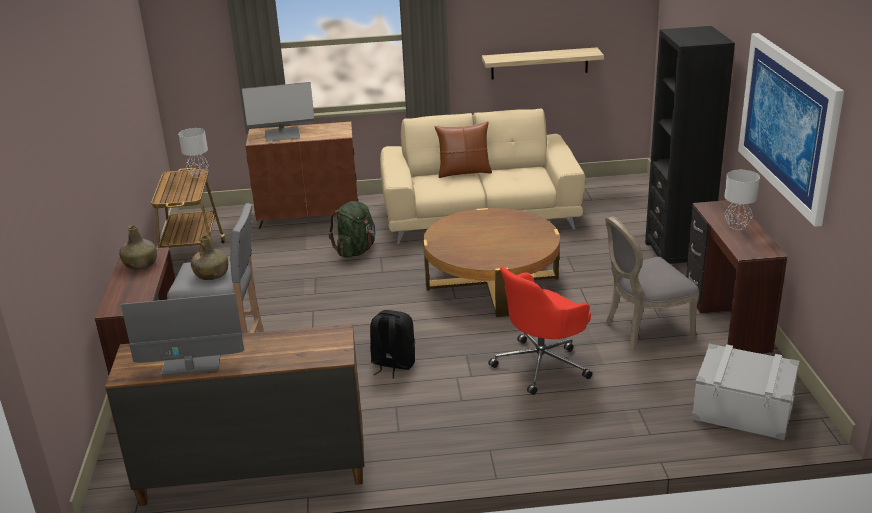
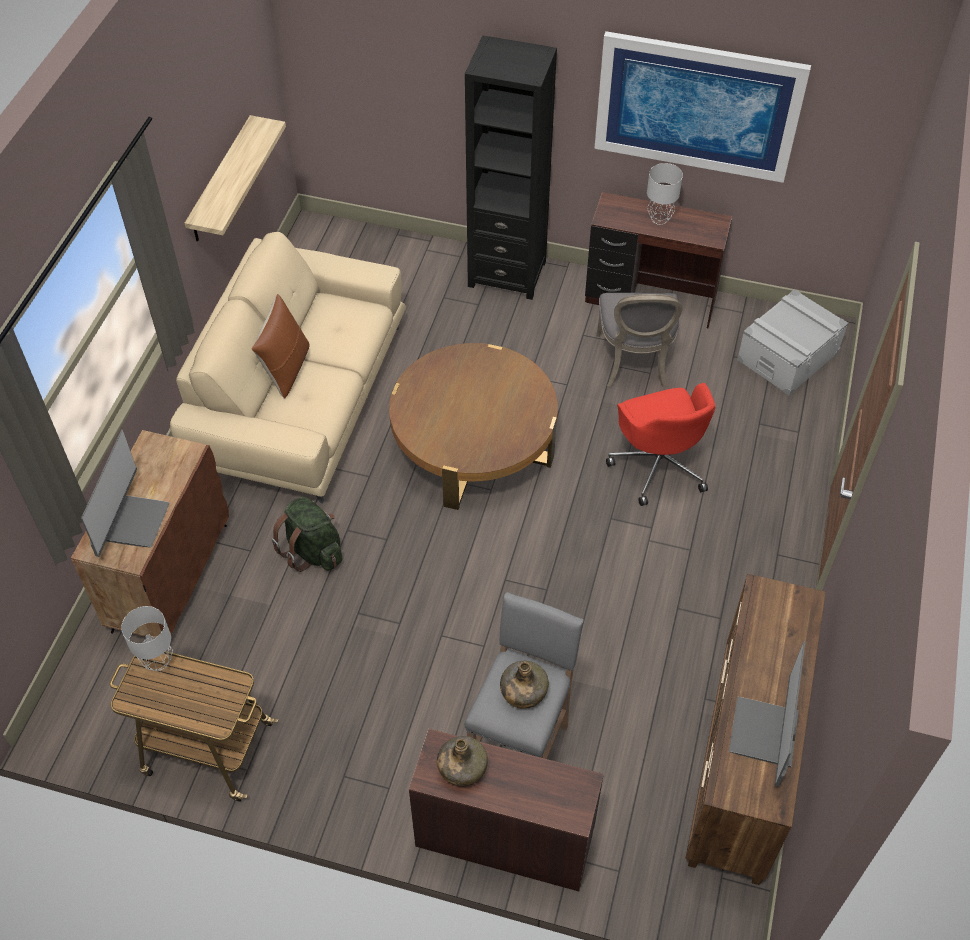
camera: 70 degrees left, 25 degrees up
black backpack [370,310,415,378] -> none

